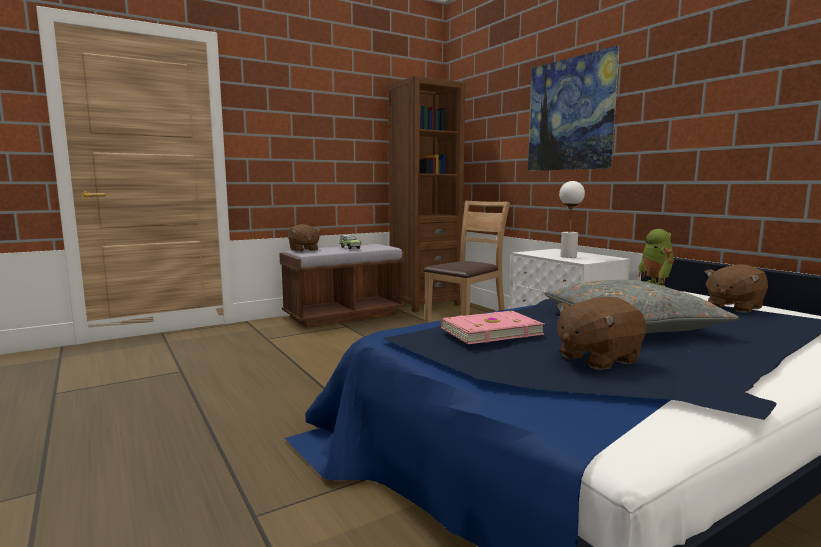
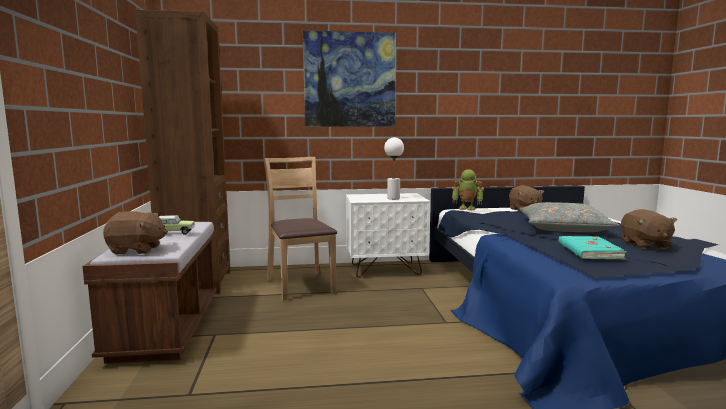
camera: 65 degrees left, 0 degrees up
pink book [441,311,545,344] -> turquoise book [559,236,627,259]

